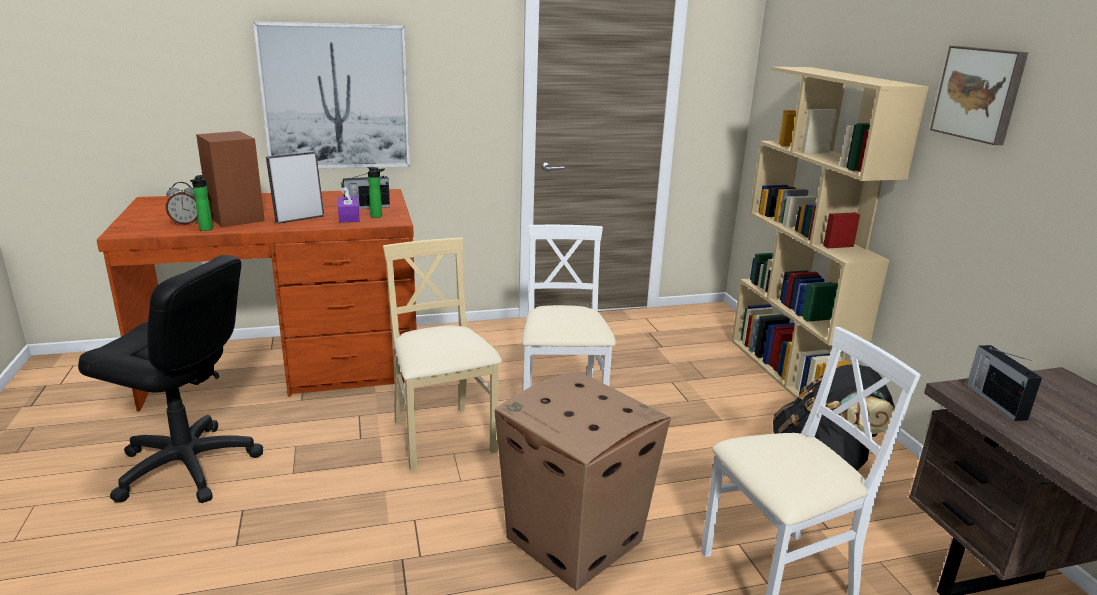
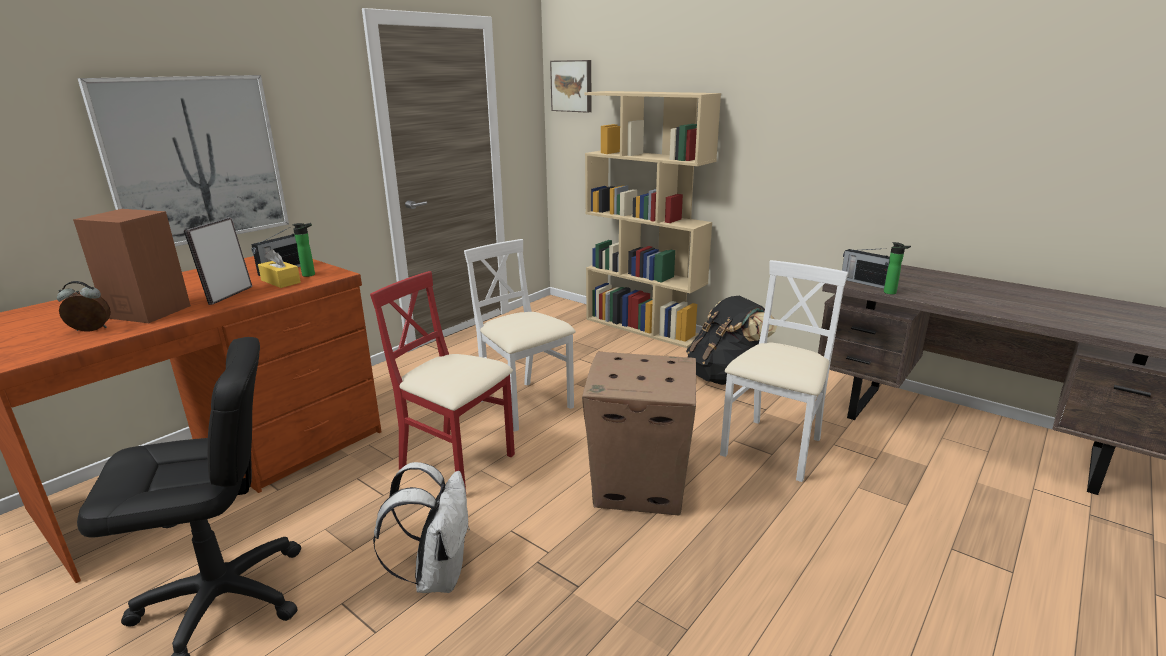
camera: 35 degrees left, 0 degrees up
alarm clock [166,182,198,225] -> alarm clock turned 150 degrees counterclockwise [57,281,111,331]
bottle [190,175,213,231] -> bottle moved to [884,242,911,294]
purple tissue box [338,186,360,223] -> yellow tissue box [258,249,301,288]
beige chair [383,237,502,471] -> red chair [370,271,515,489]
picture [930,46,1028,145] -> picture moved to [550,60,592,113]
none -> white backpack [373,462,470,593]

